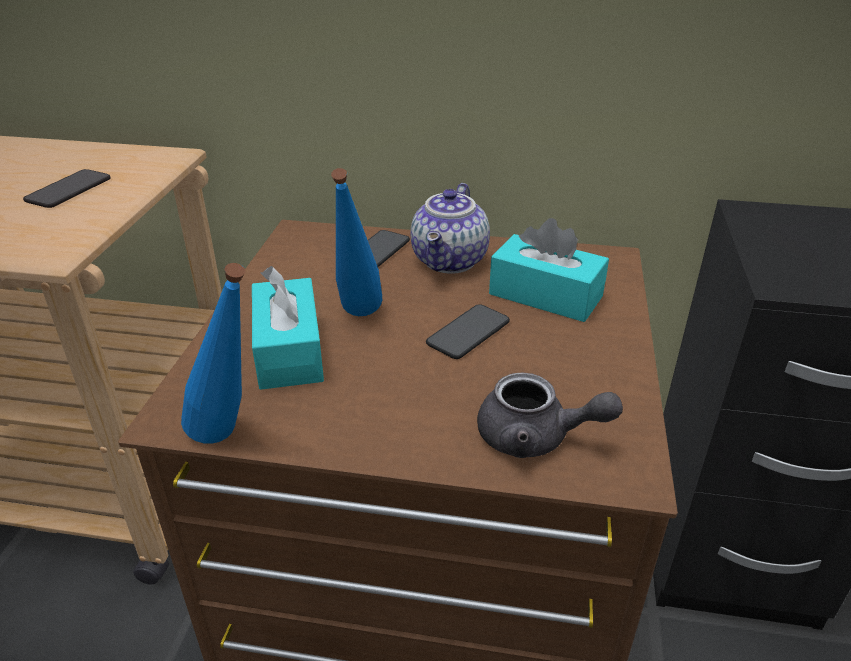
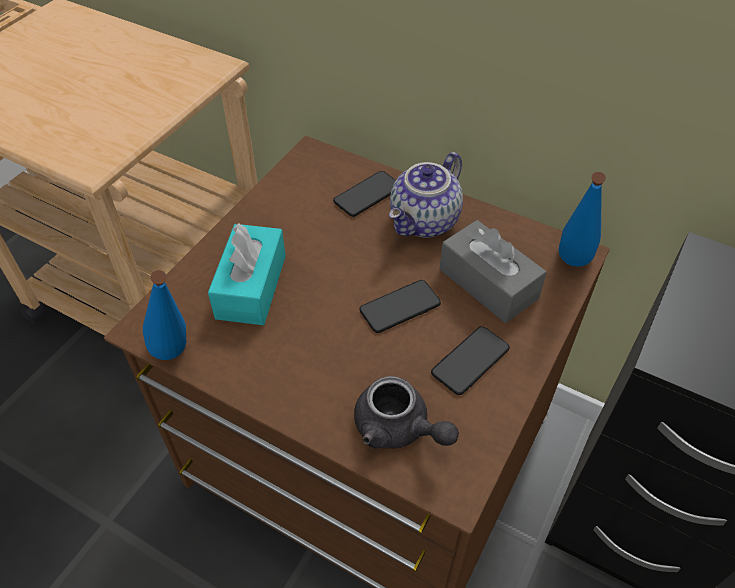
camera: 20 degrees right, 15 degrees up
phone [23,169,111,208] -> phone moved to [431,326,510,395]
blue bottle [331,168,382,316] -> blue bottle moved to [559,172,606,267]
turquoise tissue box [489,218,609,322] -> grey tissue box [440,220,547,323]

